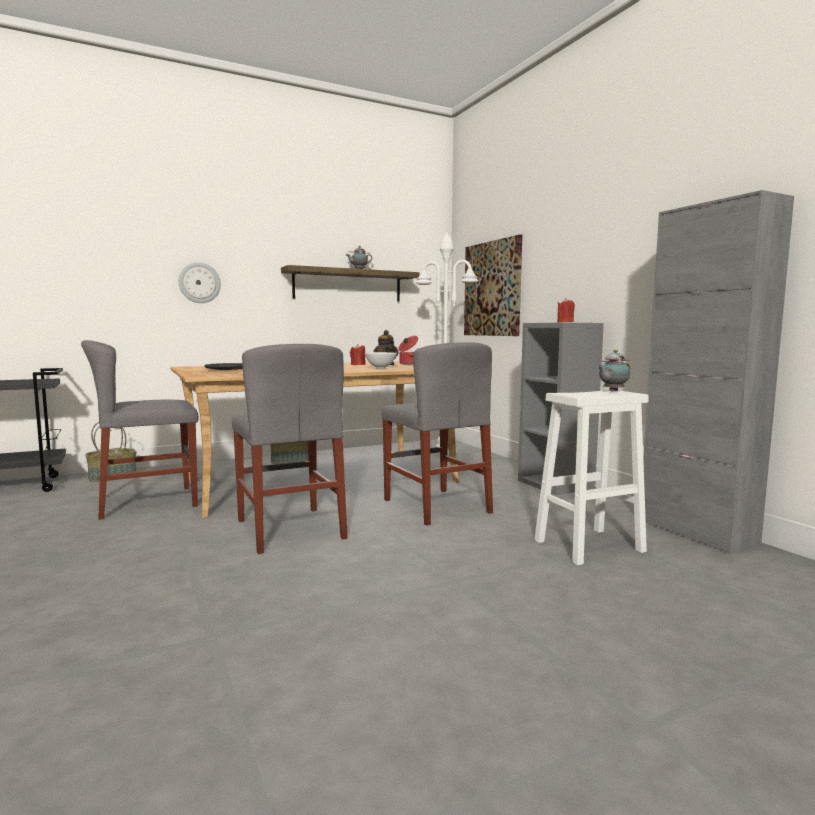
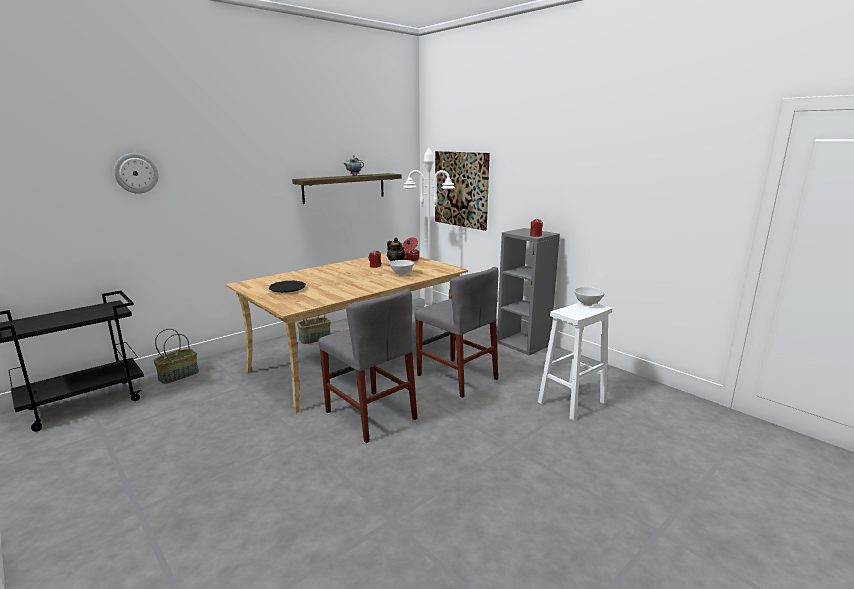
camera: 15 degrees left, 10 degrees up
grey chair [81,340,198,520] -> none
wall clock [179,262,221,303] -> wall clock moved to [114,153,159,194]
teapot [597,350,630,391] -> white bowl [574,287,605,306]
grey cabinet [643,190,794,555] -> none

